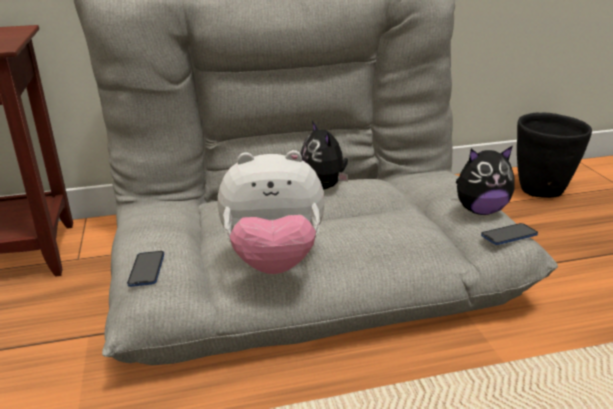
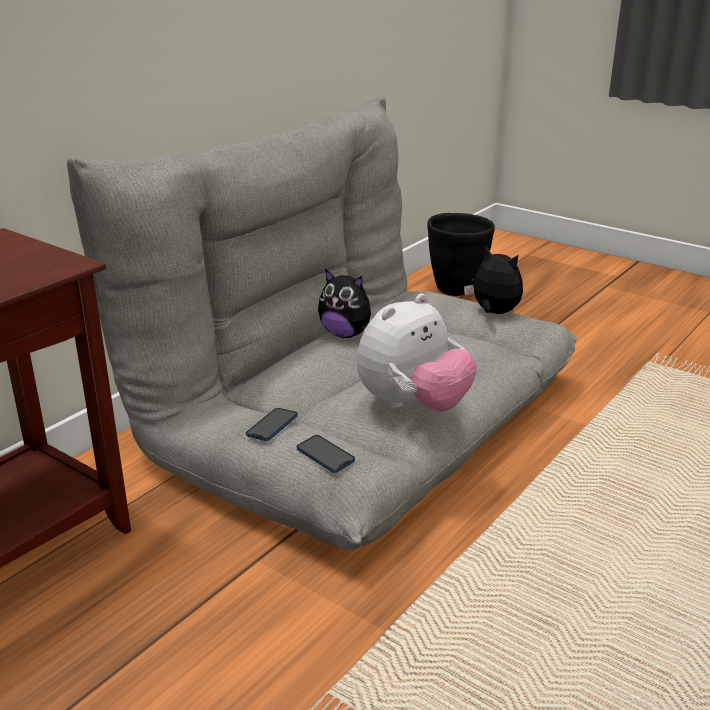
camera: 40 degrees left, 0 degrees up
plush toy [456,146,515,215] -> plush toy turned 90 degrees counterclockwise [464,246,523,314]
phone [481,223,538,245] -> phone moved to [246,408,298,441]

